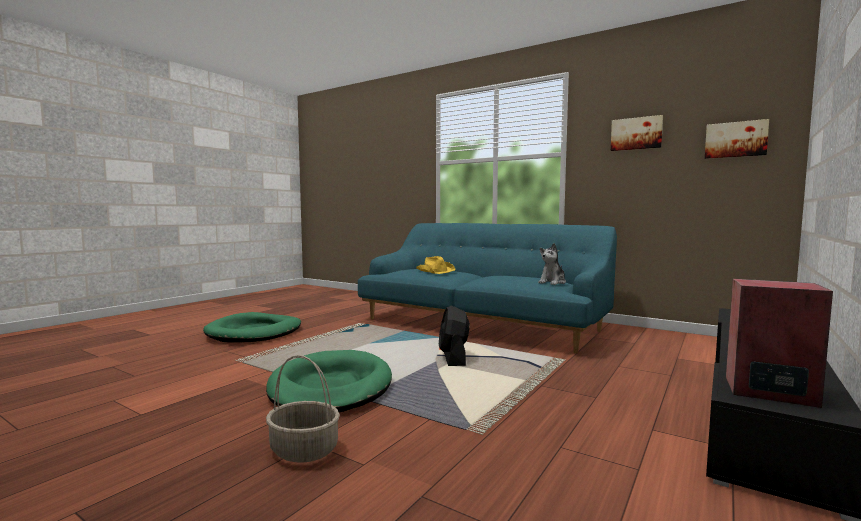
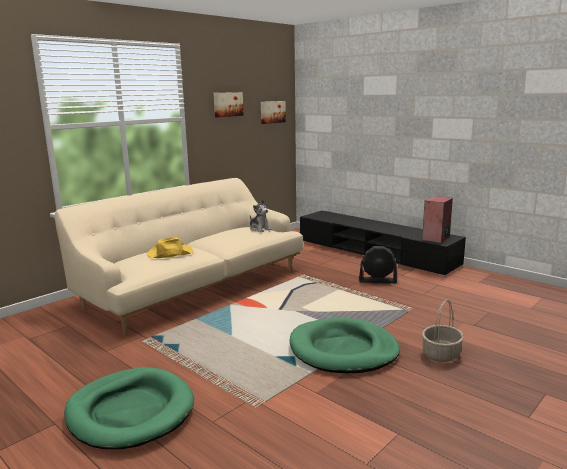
camera: 80 degrees left, 10 degrees up
turquoise sofa [358,223,617,354] -> beige sofa [54,178,303,335]
black fan [439,305,470,366] -> black fan moved to [359,246,397,283]

